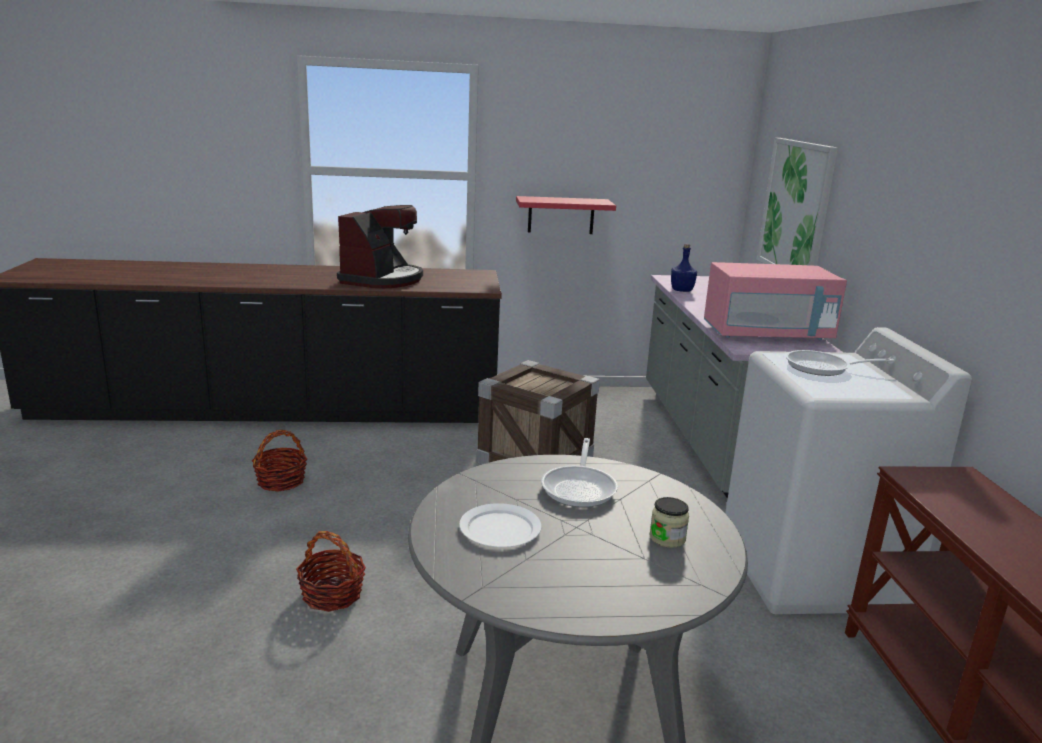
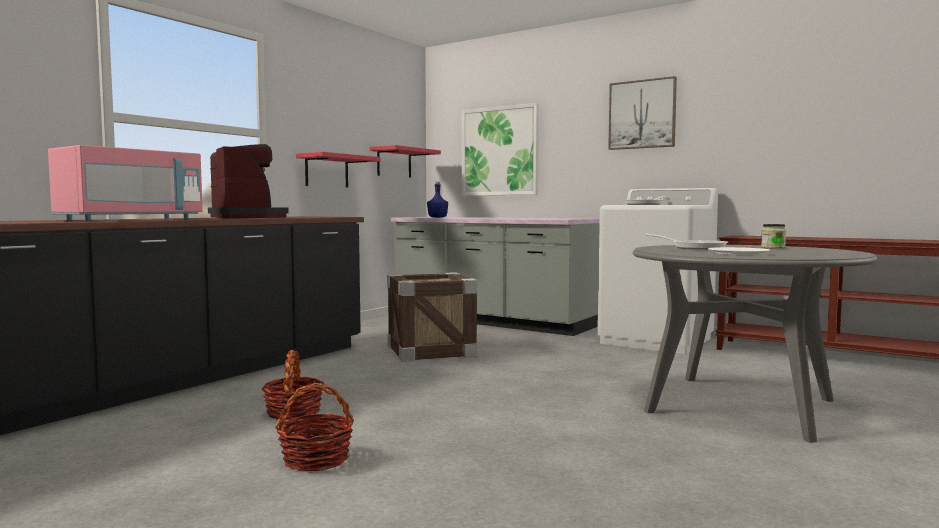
camera: 50 degrees left, 15 degrees down
basket [296,531,366,612] -> basket moved to [275,383,354,471]
pink microwave [704,262,847,340] -> pink microwave moved to [48,145,203,221]
none -> red shelf [370,145,441,178]
none -> picture [608,76,677,150]

